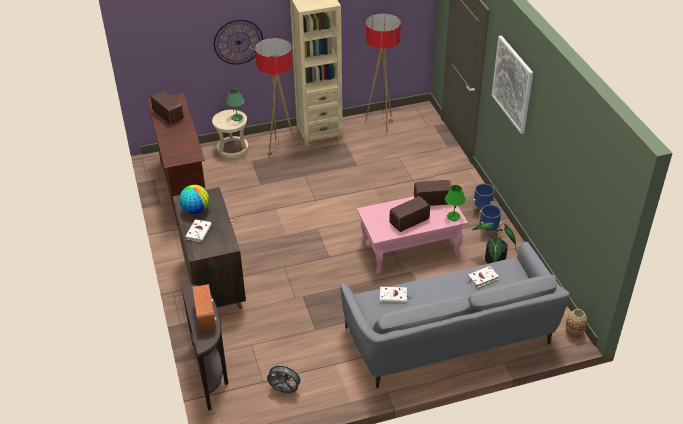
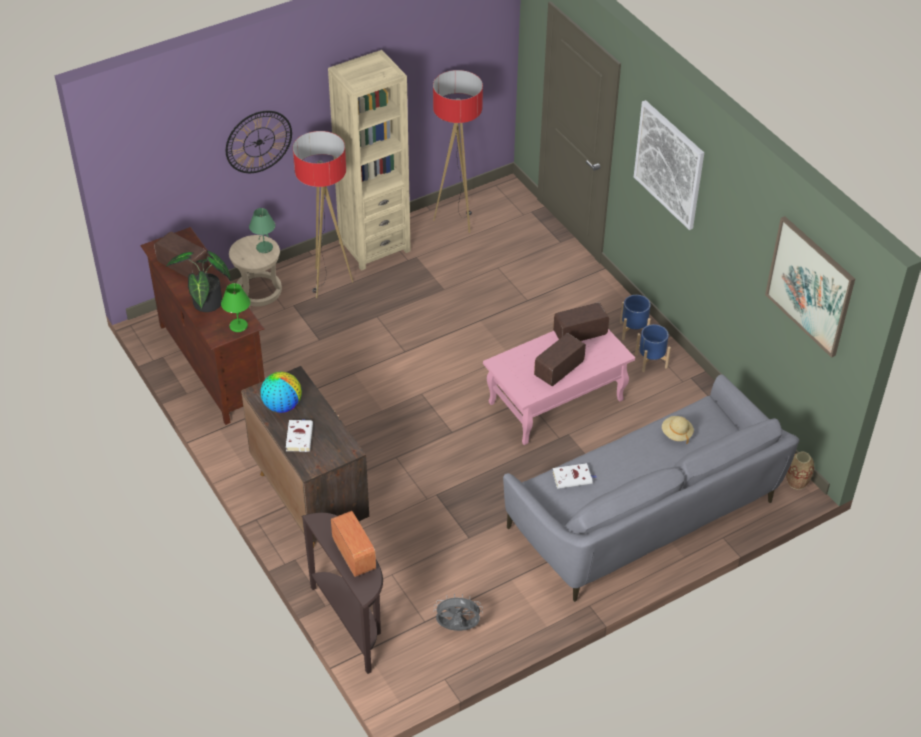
camera: 15 degrees left, 5 degrees up
green table lamp [445,185,466,221] -> green table lamp moved to [221,283,250,332]
white book [467,266,499,288] -> beige hat [662,416,694,444]
potted plant [473,222,516,264] -> potted plant moved to [166,251,231,312]
none -> picture [765,216,855,358]

